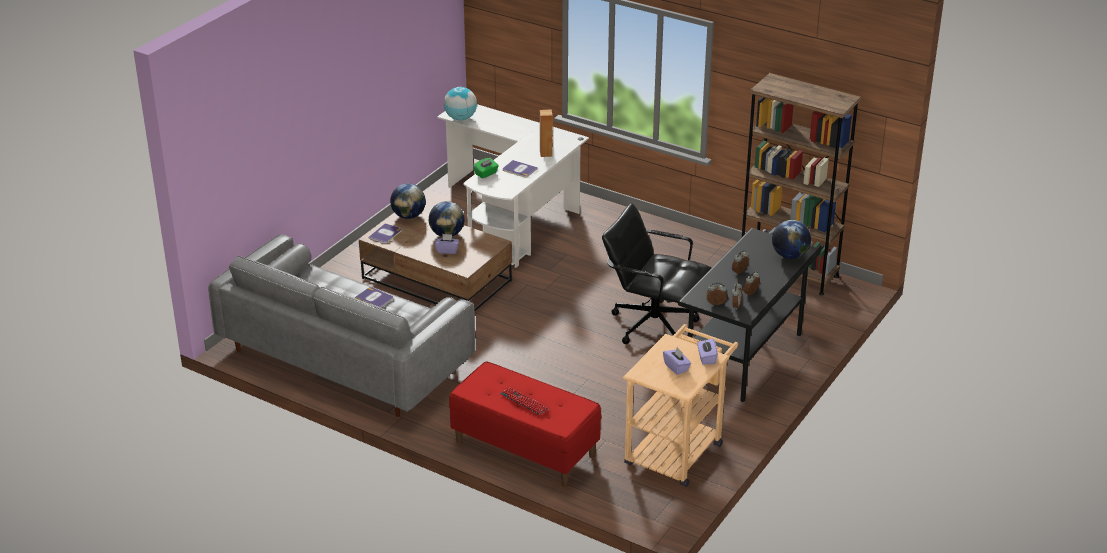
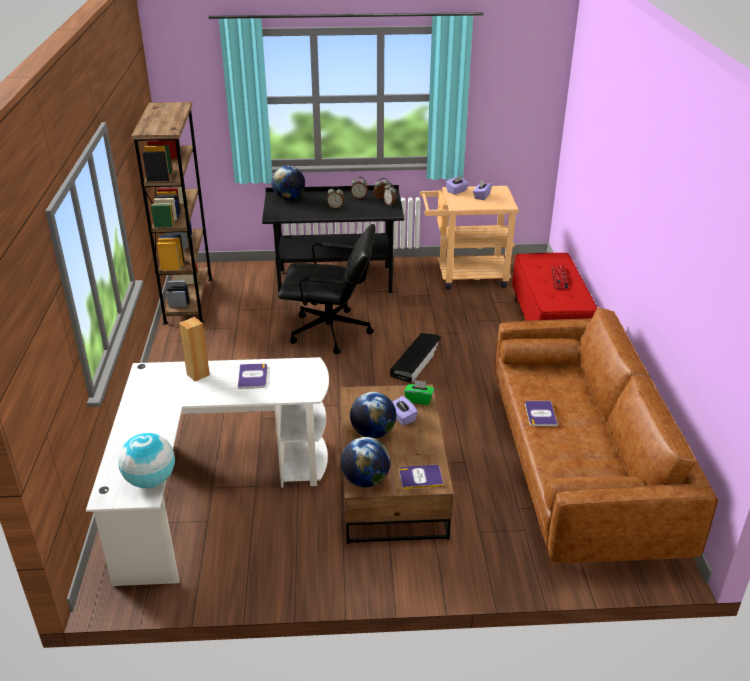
camera: 125 degrees left, 0 degrees up
grey sofa [208,234,475,417] -> brown sofa [494,307,718,564]
green tissue box [473,158,499,179] -> green tissue box moved to [404,380,434,405]
black office chair [602,203,711,344] -> black office chair turned 75 degrees counterclockwise [278,224,376,354]
none -> black storage box [390,333,442,383]

